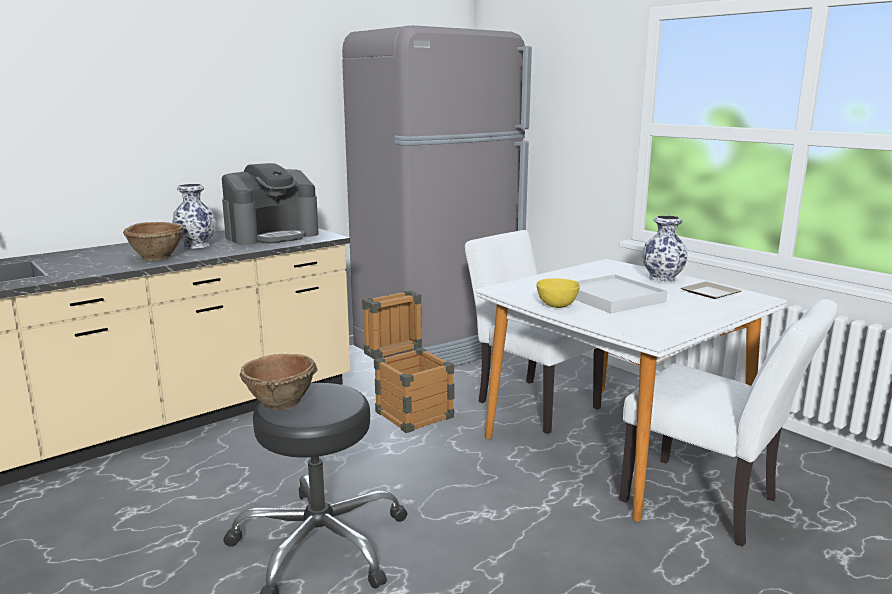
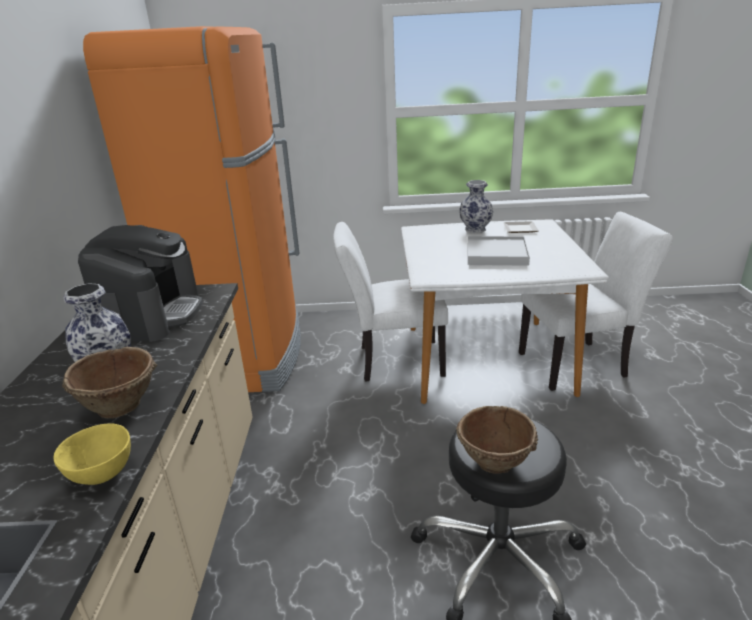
camera: 50 degrees left, 10 degrees up
grey fridge [342,25,532,367] -> orange fridge [83,26,301,392]
crate [362,290,455,433] -> none
yellow bowl [536,278,580,308] -> yellow bowl moved to [54,423,131,485]

